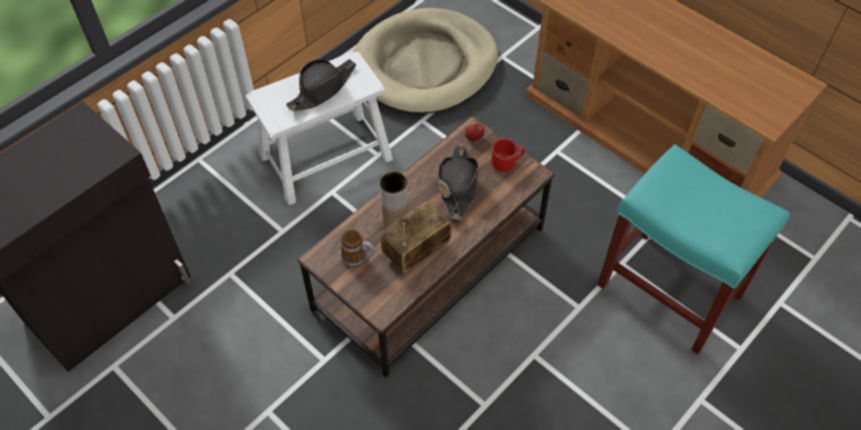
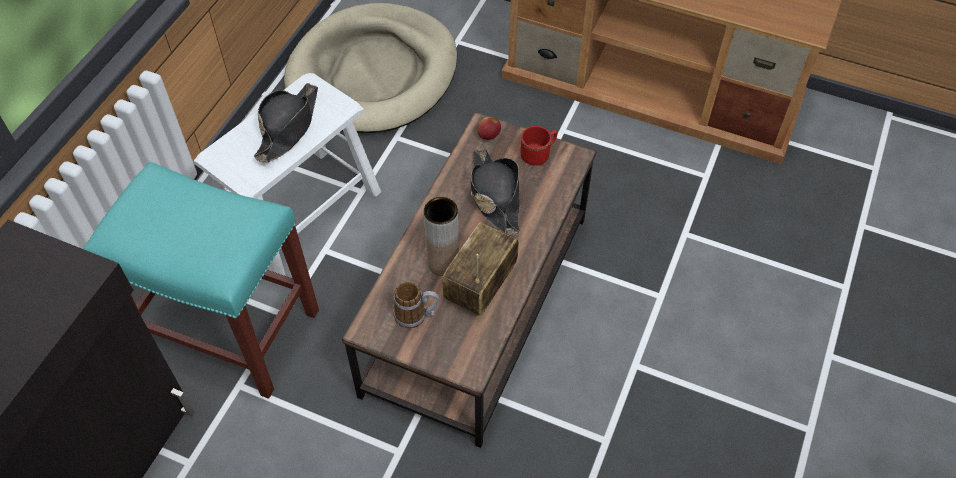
camera: 20 degrees left, 0 degrees up
turquoise stool [597,144,790,354] -> turquoise stool moved to [83,162,319,399]

